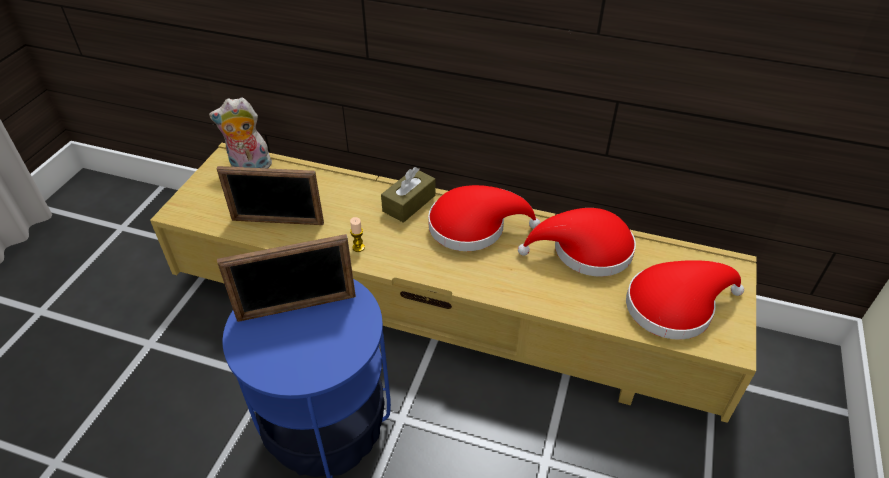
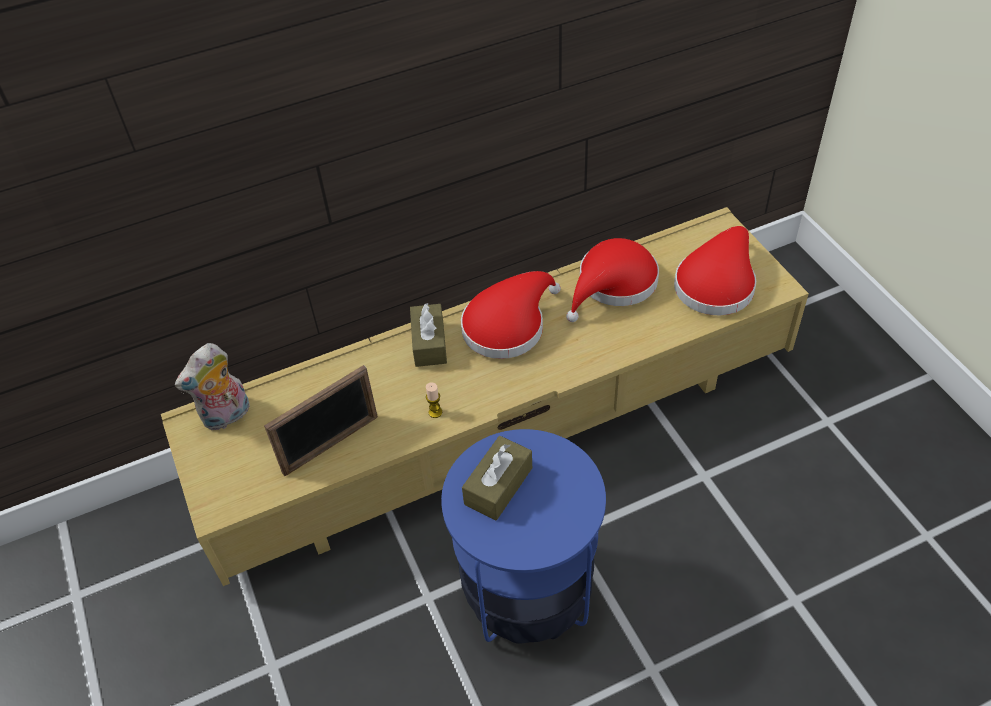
camera: 40 degrees left, 5 degrees up
picture frame [217,234,356,322] -> brown tissue box [462,436,532,520]

